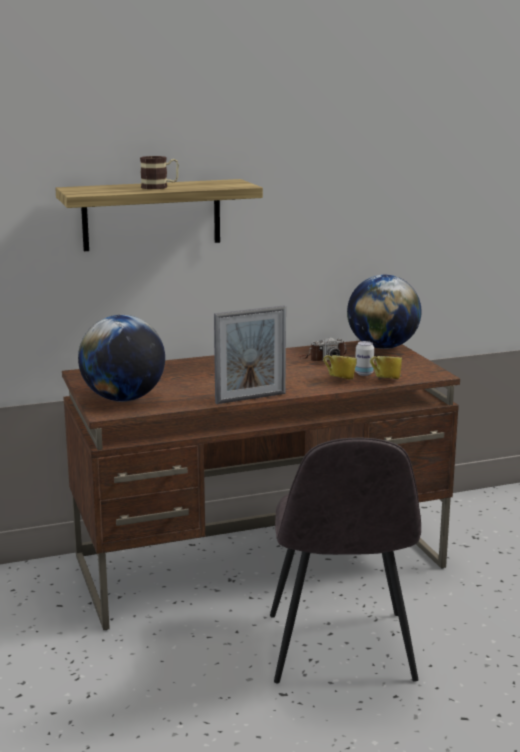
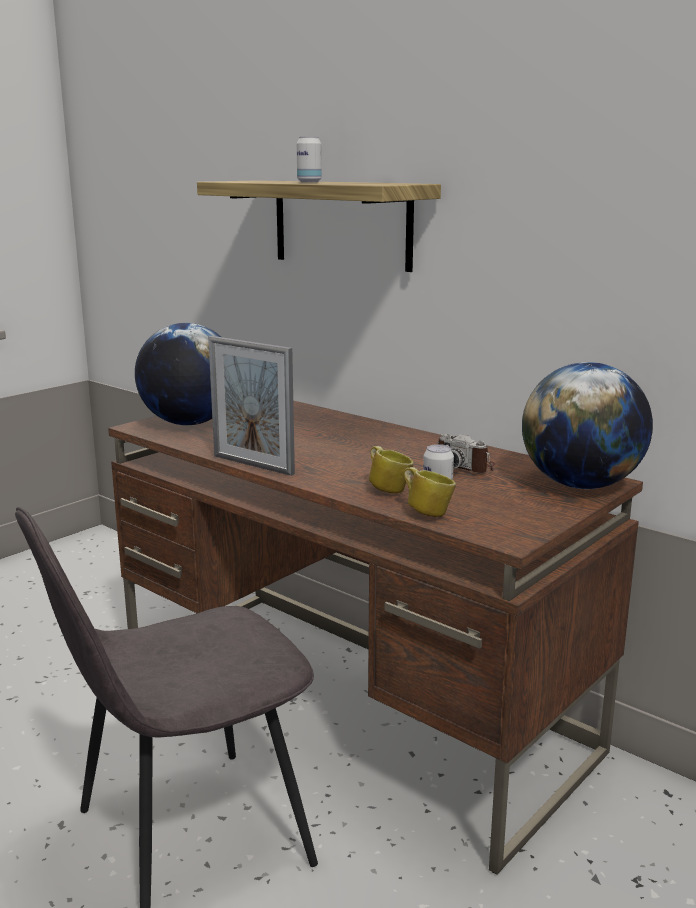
camera: 60 degrees right, 0 degrees up
mug [140,156,179,189] -> can [297,137,322,182]

